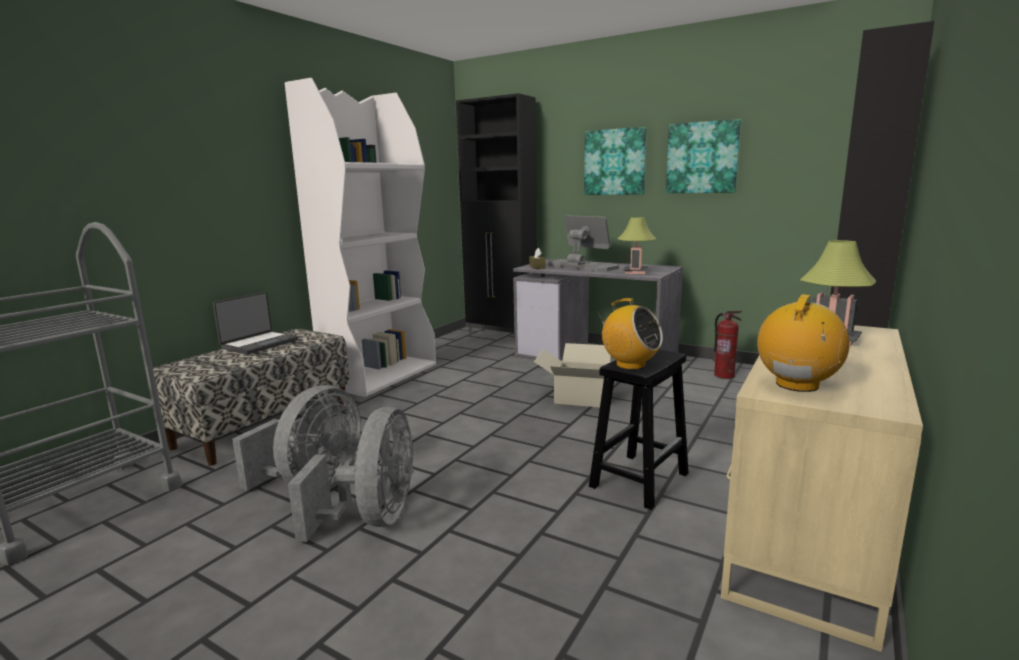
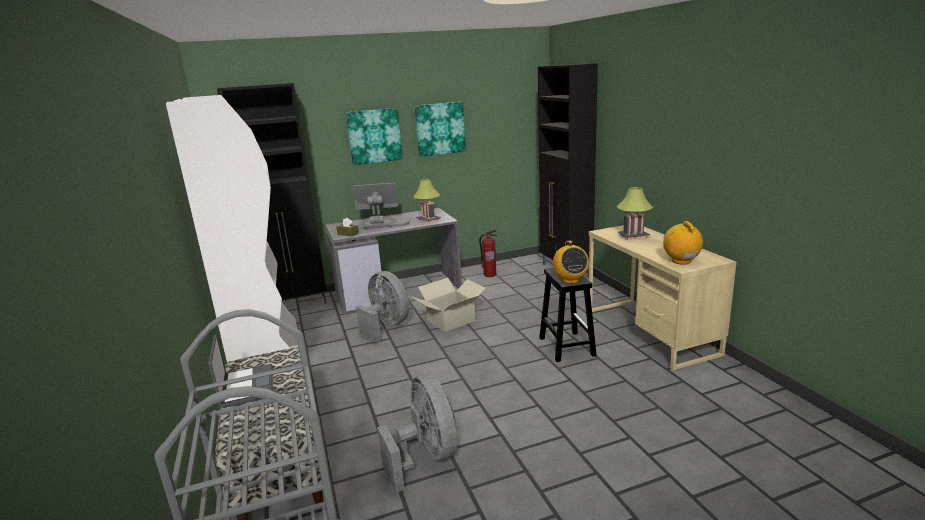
camera: 50 degrees left, 5 degrees up
grey fan [288,407,414,542] -> grey fan moved to [356,271,409,343]
radio [597,298,663,370] -> radio turned 90 degrees clockwise [553,240,589,284]

